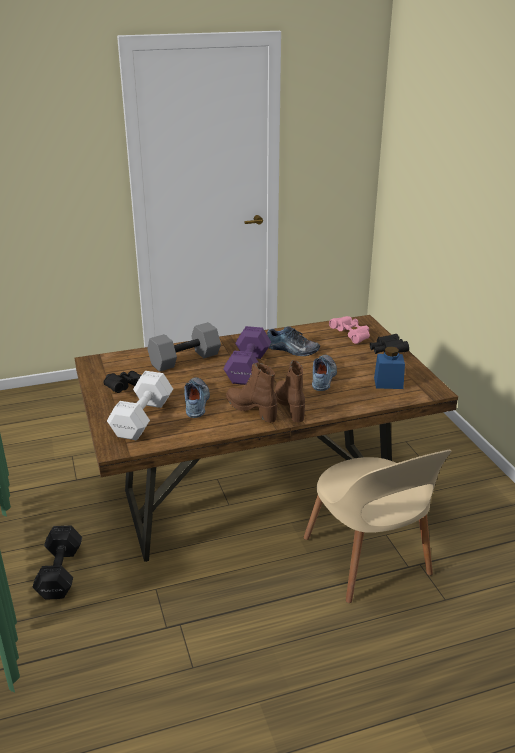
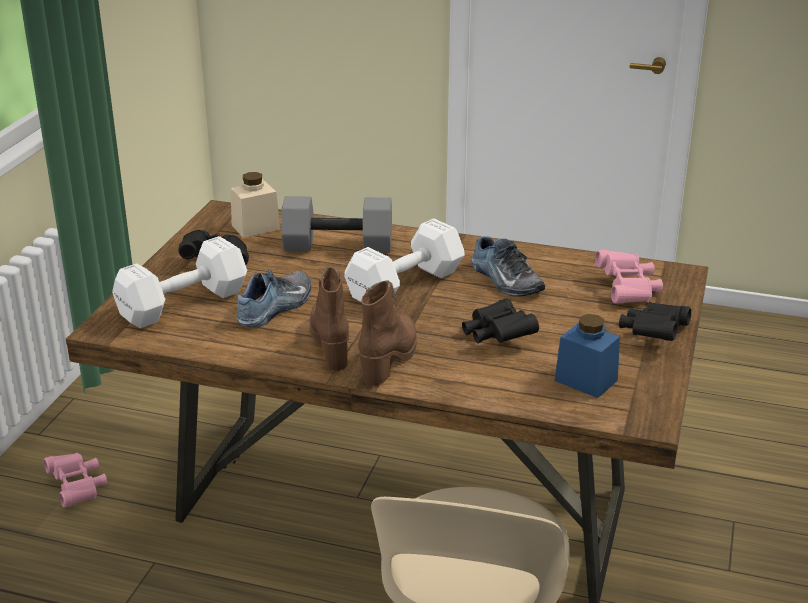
camera: 35 degrees right, 0 degrees up
black dumbbell [32,526,82,600] -> pink binoculars [44,453,107,508]
purple dumbbell [223,326,271,385] -> white dumbbell [344,218,465,302]
shoe [312,355,337,391] -> black binoculars [462,298,539,344]
none -> beige jar [231,172,280,238]

